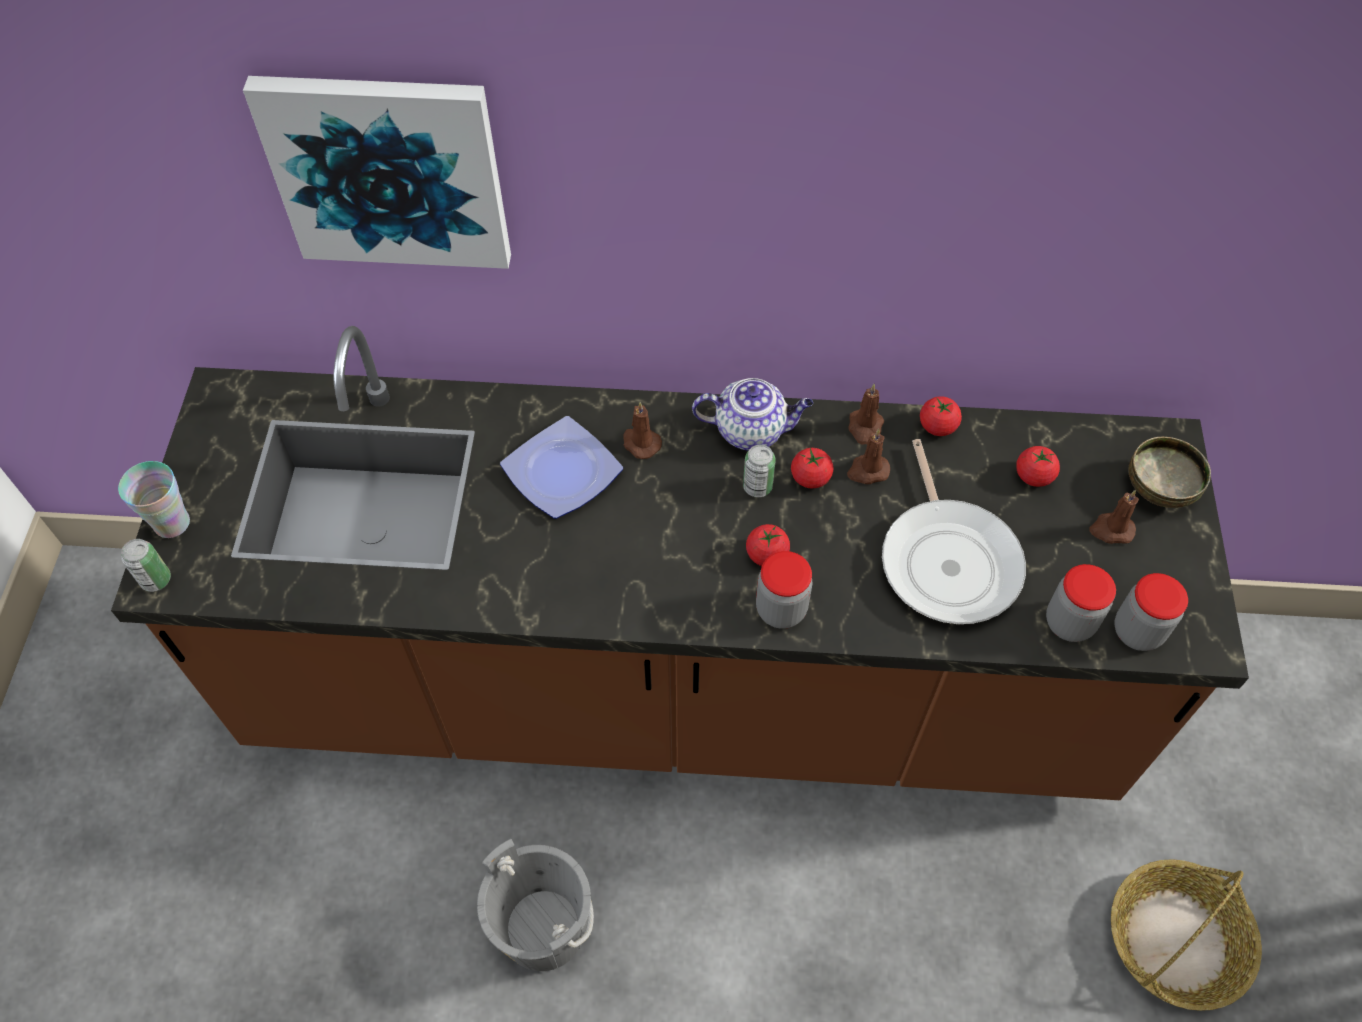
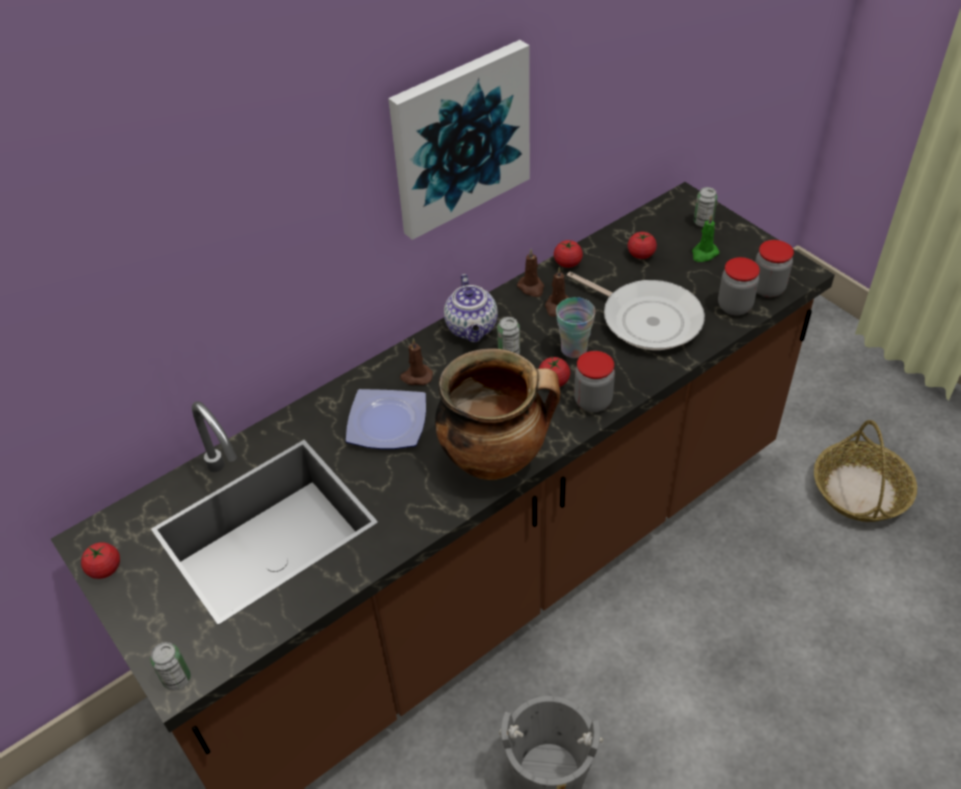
camera: 40 degrees left, 10 degrees down
cup [118,461,190,538] -> cup moved to [556,297,596,358]
picture [243,76,511,269] -> picture moved to [388,40,530,240]
teapot [692,378,813,451] -> teapot turned 120 degrees clockwise [444,274,498,343]
tomato [791,448,833,488] -> tomato moved to [81,542,120,579]
brown candle [1089,490,1139,544] -> green candle [692,214,719,262]
bowl [1128,437,1211,508] -> can [694,187,718,227]
none -> cooking pot [435,349,560,480]

